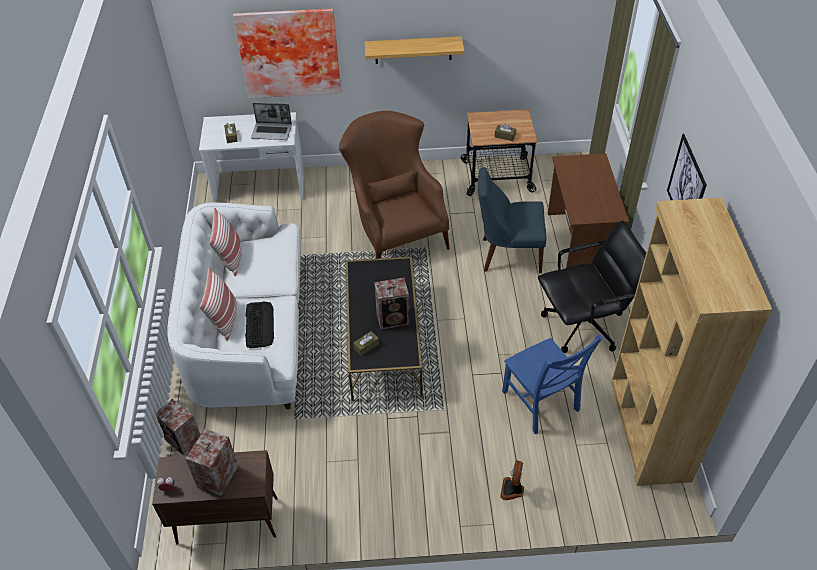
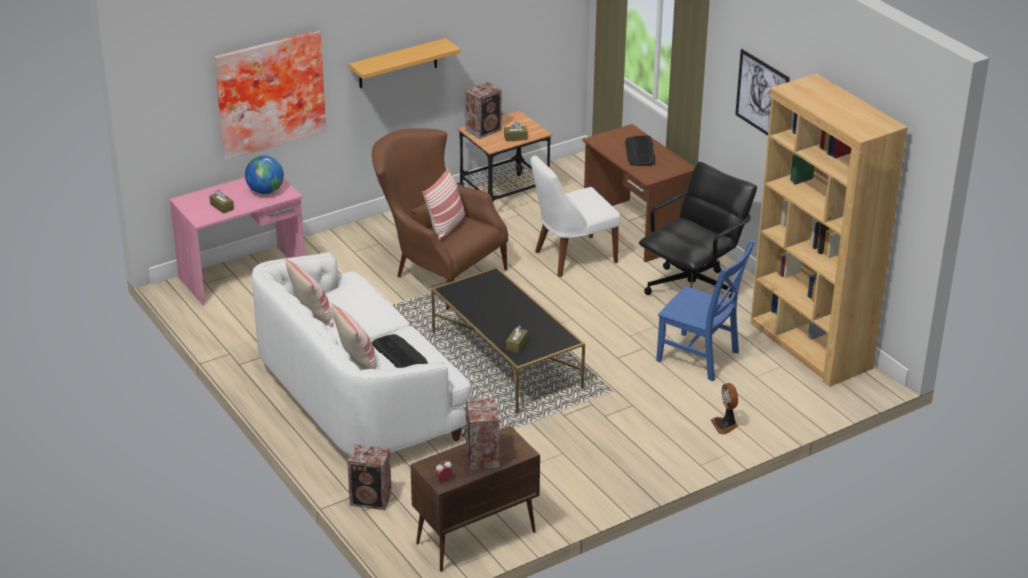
camera: 30 degrees left, 15 degrees down
white desk [199,112,304,203] -> pink desk [169,177,305,306]
laptop [251,103,292,140] -> globe [245,156,284,194]
speaker [374,278,410,330] -> speaker moved to [465,82,502,139]
blue chair [478,167,546,273] -> white chair [531,155,620,277]
none -> pillow [422,168,465,241]
none -> keyboard [625,136,655,166]

